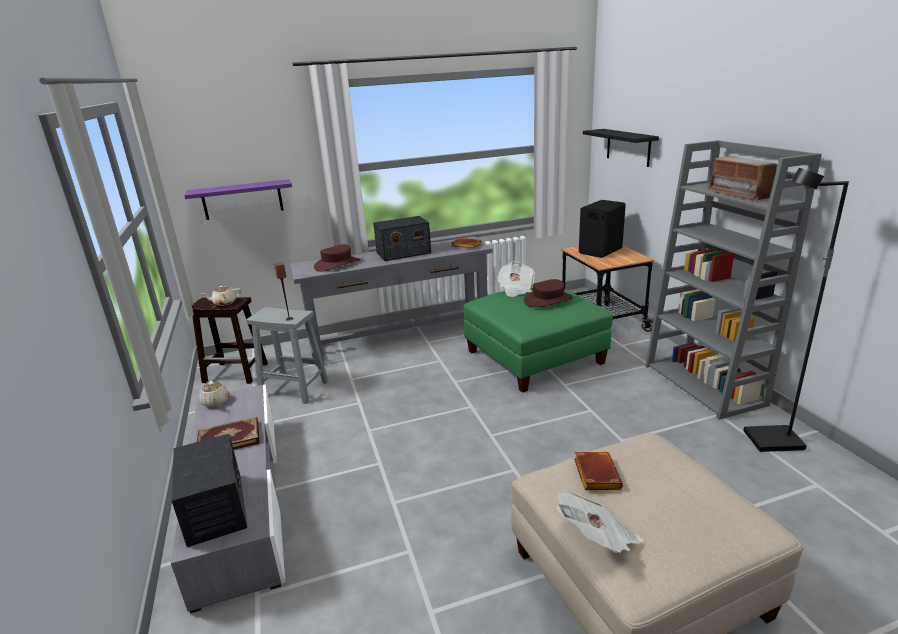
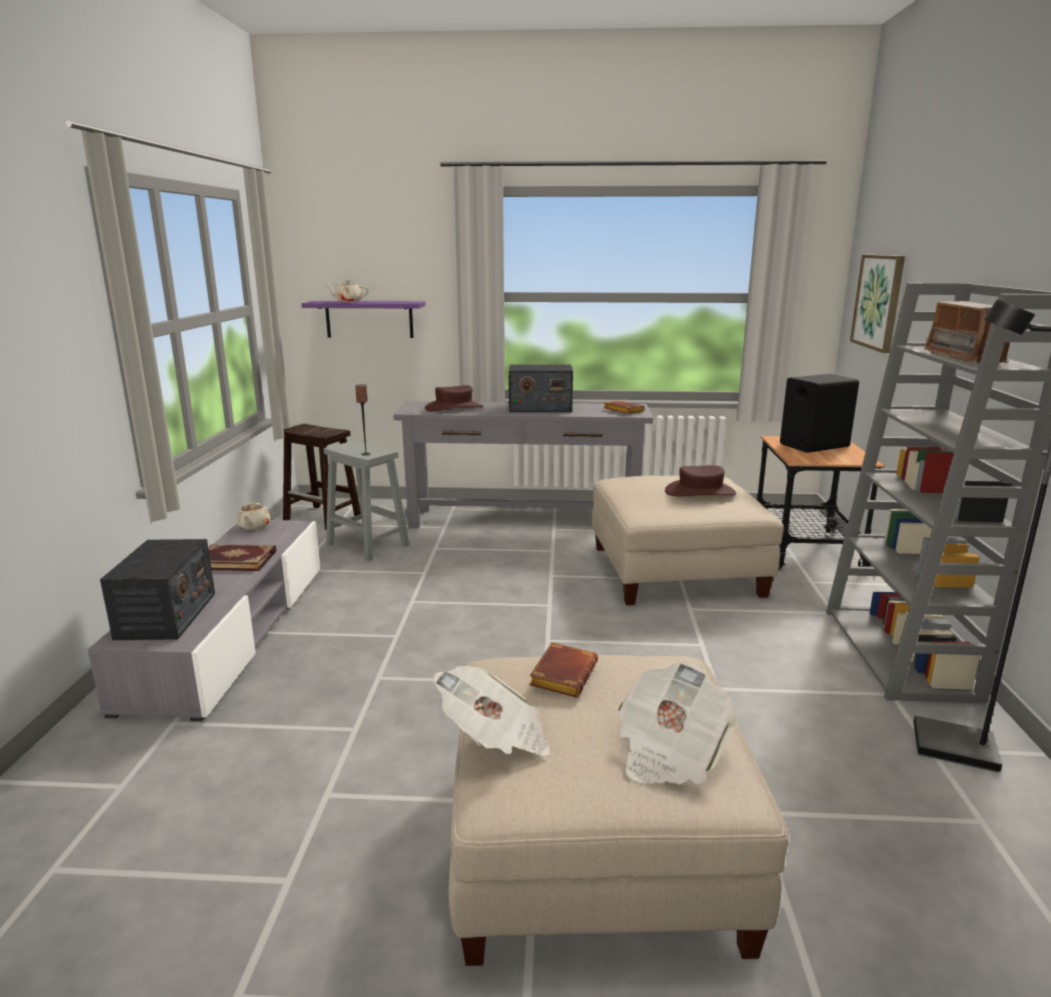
camera: 20 degrees right, 5 degrees down
beige teapot [201,286,241,306] -> beige teapot moved to [326,280,369,302]
green ottoman [464,288,613,393] -> beige ottoman [592,475,784,605]
newspaper [497,261,535,297] -> newspaper moved to [618,662,736,785]
black shelf [583,129,659,167] -> picture [850,255,905,353]

